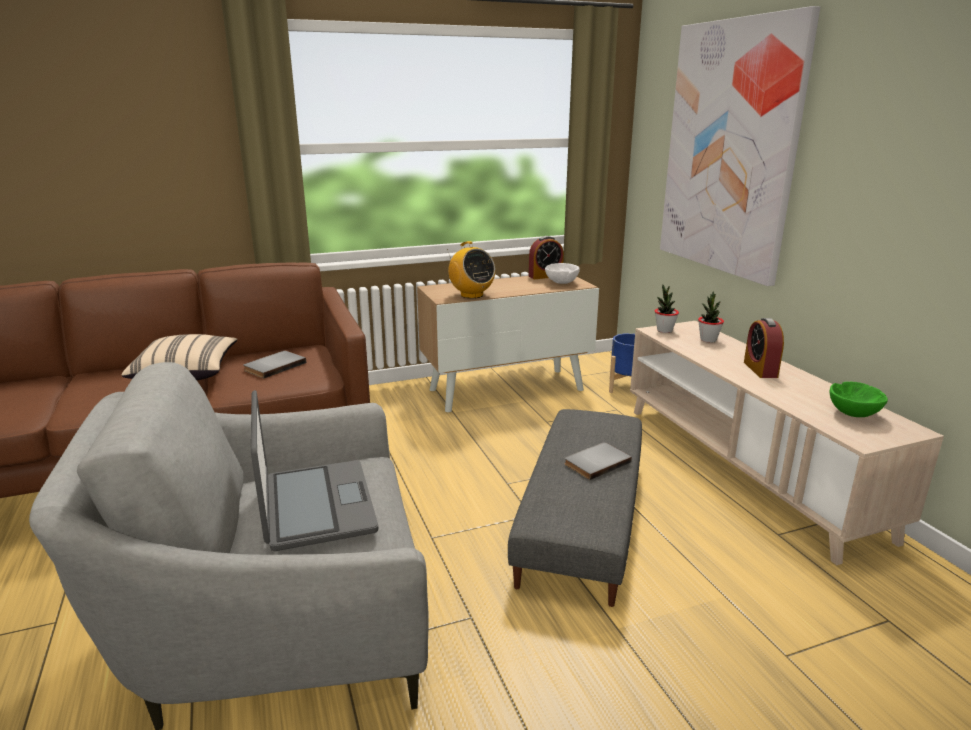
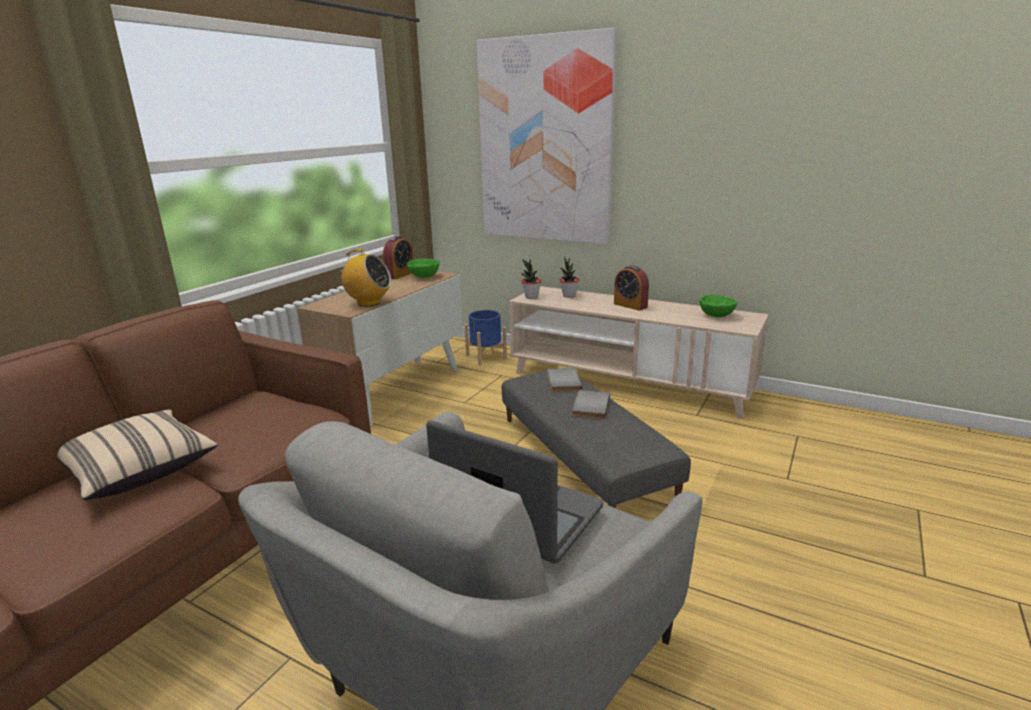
camera: 40 degrees left, 0 degrees up
grey book [243,351,306,379] -> grey book moved to [547,368,582,392]
white bowl [545,263,580,284] -> green bowl [407,259,440,278]

